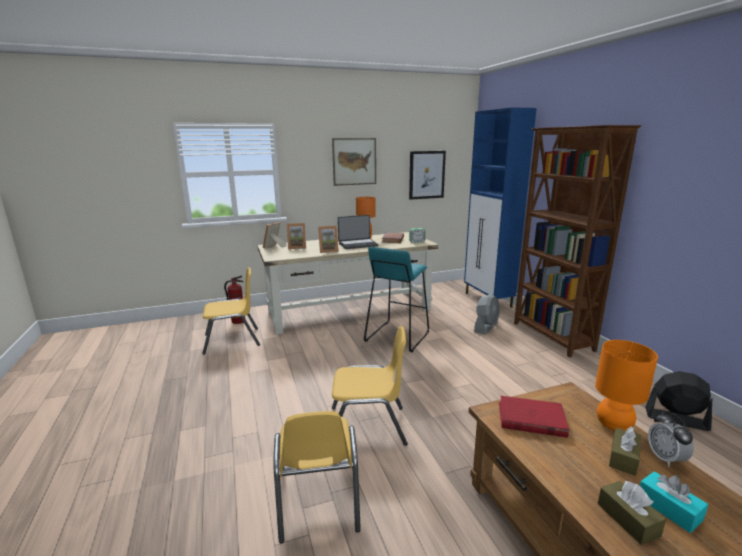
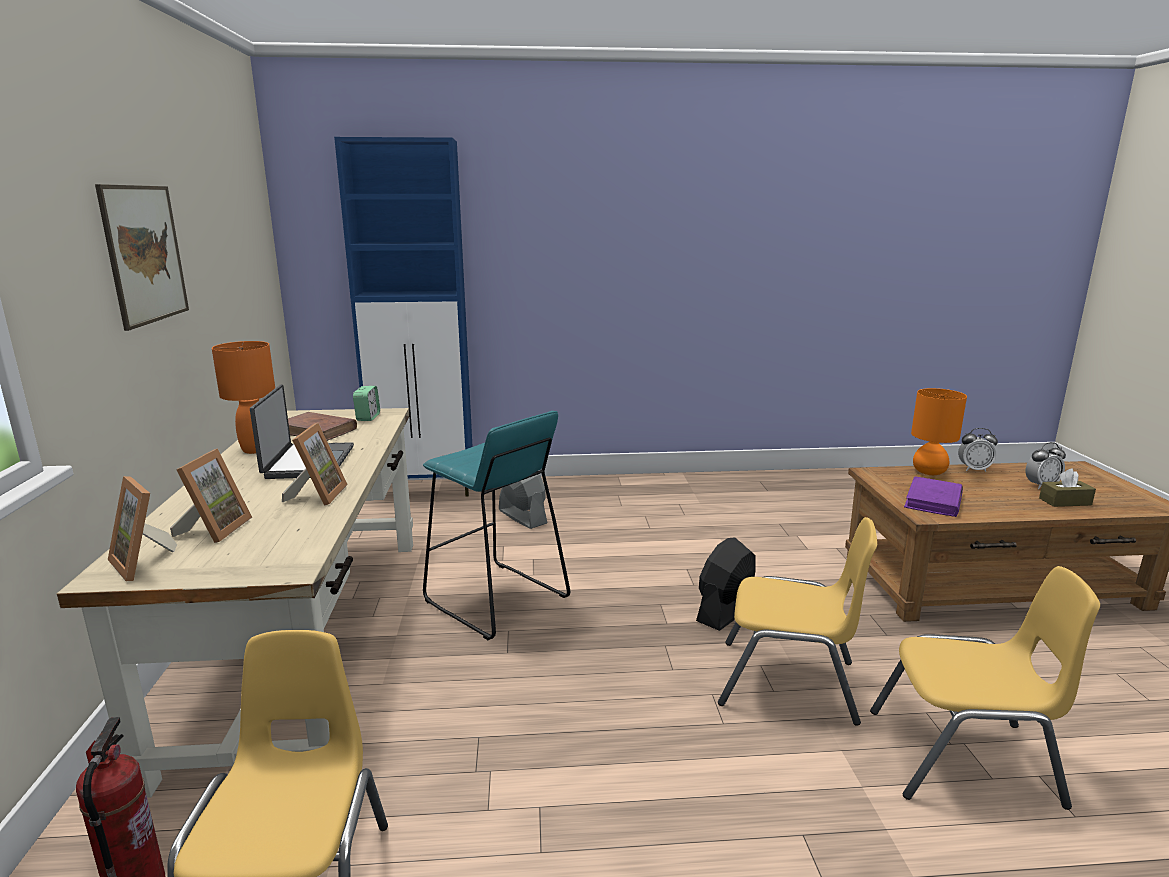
camera: 75 degrees left, 0 degrees up
yellow chair [332,326,408,446] -> yellow chair turned 90 degrees clockwise [718,517,877,726]
picture [409,151,446,200] -> none
red book [499,396,569,438] -> purple book [904,476,963,517]
brown bookcase [514,125,642,358] -> none
brown tissue box [609,426,641,476] -> none
turquoise tissue box [640,471,708,533] -> alarm clock [1026,442,1066,489]
black fan [645,371,713,431] -> black fan moved to [696,537,756,631]

